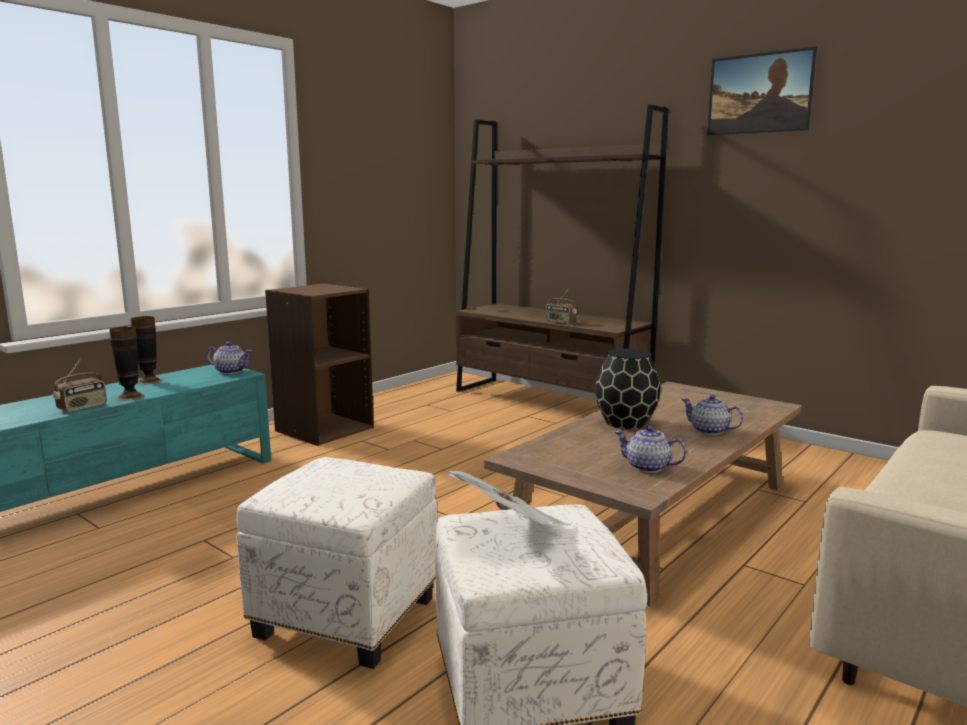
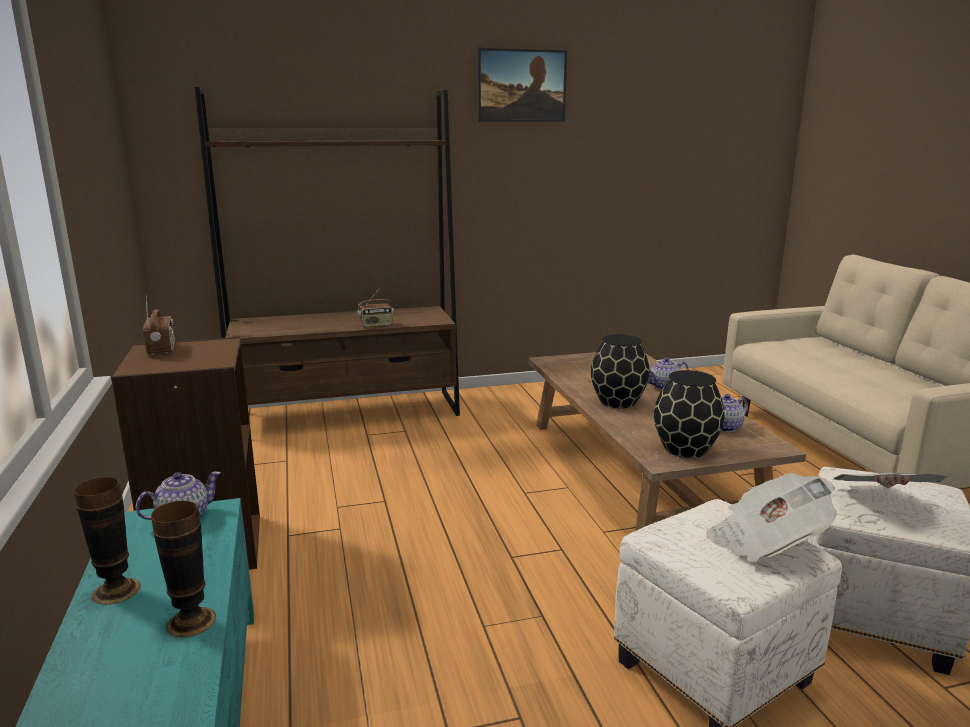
camera: 55 degrees left, 5 degrees up
radio [53,358,107,413] -> radio moved to [143,296,175,355]
none -> black vase [654,370,725,458]
none -> newspaper [707,473,837,563]

